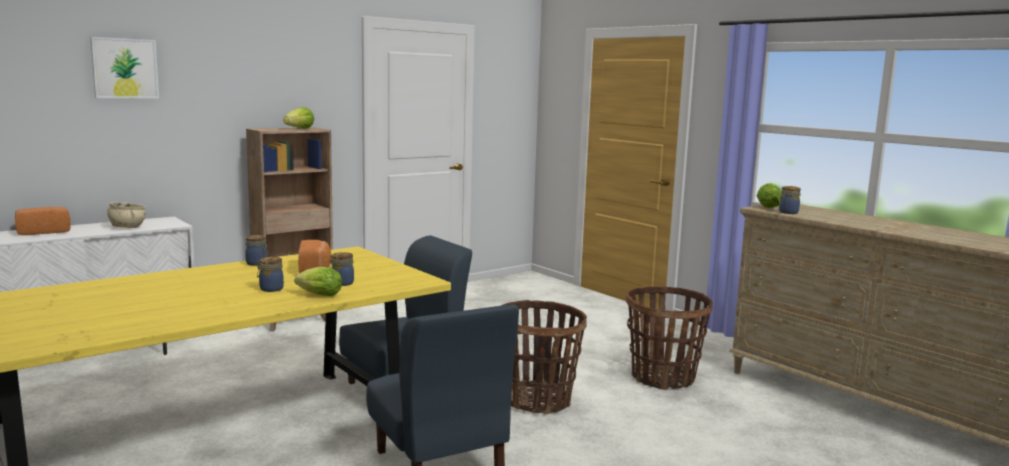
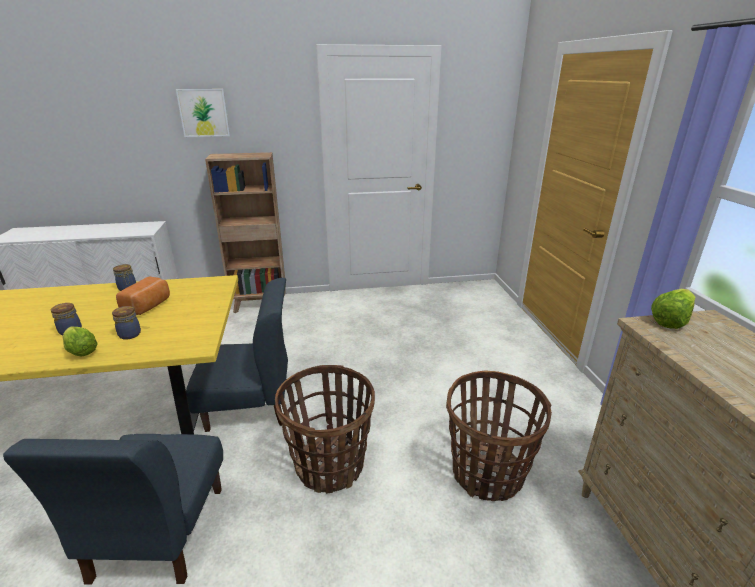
camera: 30 degrees right, 15 degrees up
bread [15,207,71,235] -> none
picture [90,37,159,99] -> picture moved to [176,89,230,137]
beige bowl [107,202,146,228] -> none
lettuce [283,107,314,129] -> none
jar [779,186,801,214] -> none

